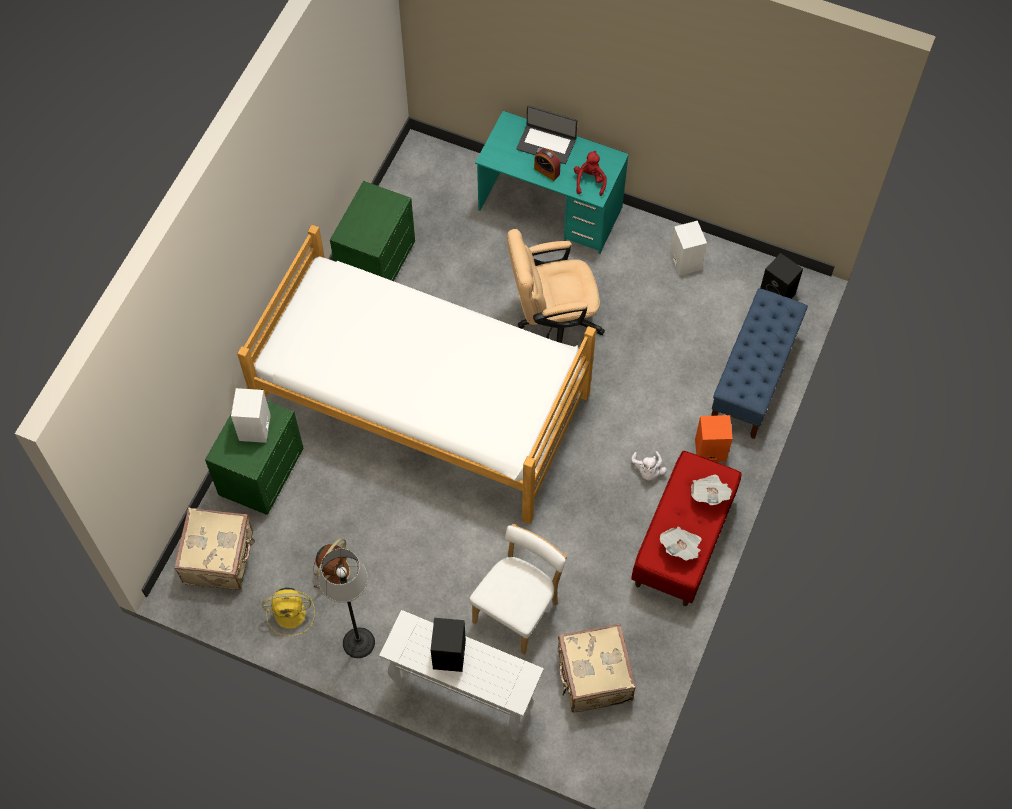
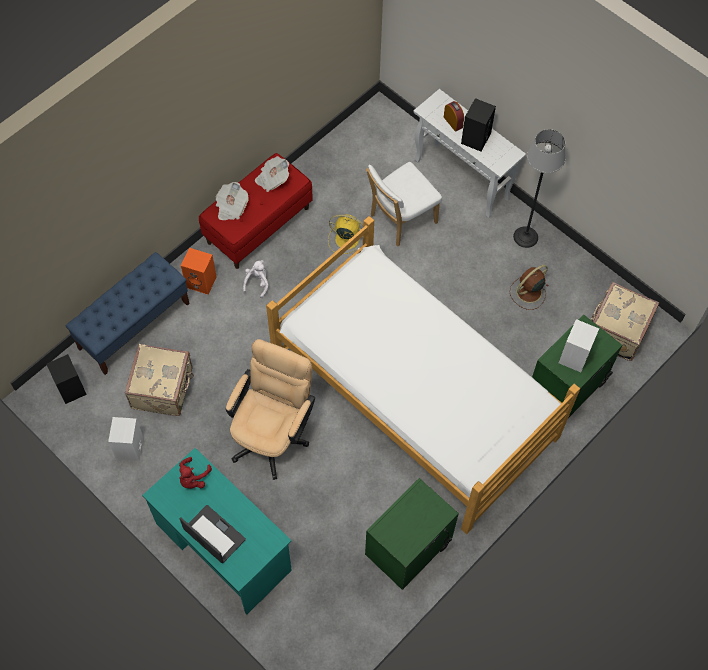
camera: 160 degrees left, 0 degrees up
yellow fan [263,587,315,636] -> yellow fan moved to [328,214,363,254]
beige office chair [507,229,605,343] -> beige office chair turned 75 degrees counterclockwise [226,339,315,480]
alarm clock [534,148,560,181] -> alarm clock moved to [444,101,464,132]
beige suitcase [557,624,636,712] -> beige suitcase moved to [124,344,194,416]

